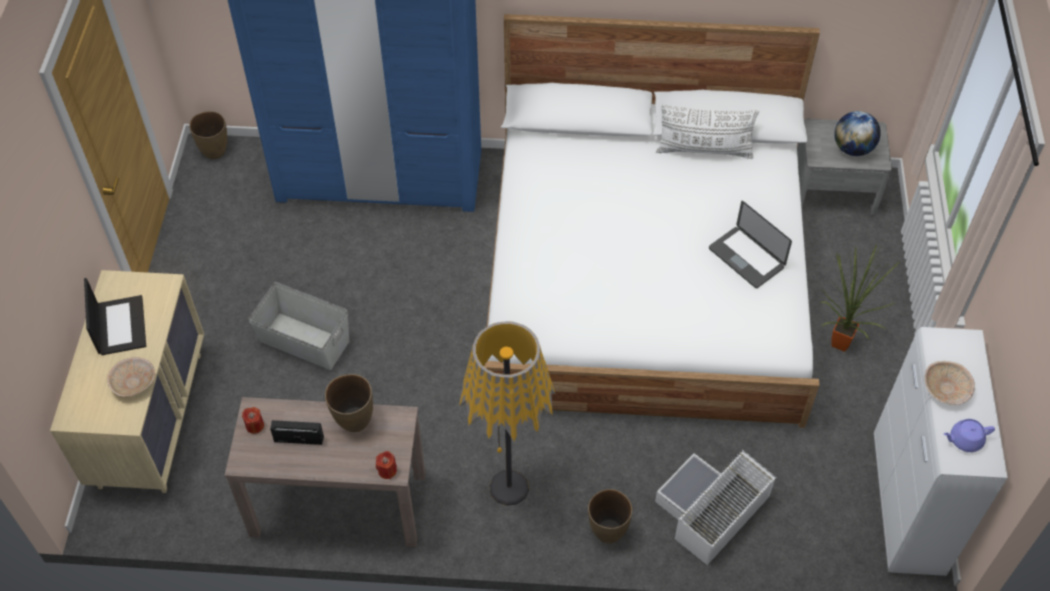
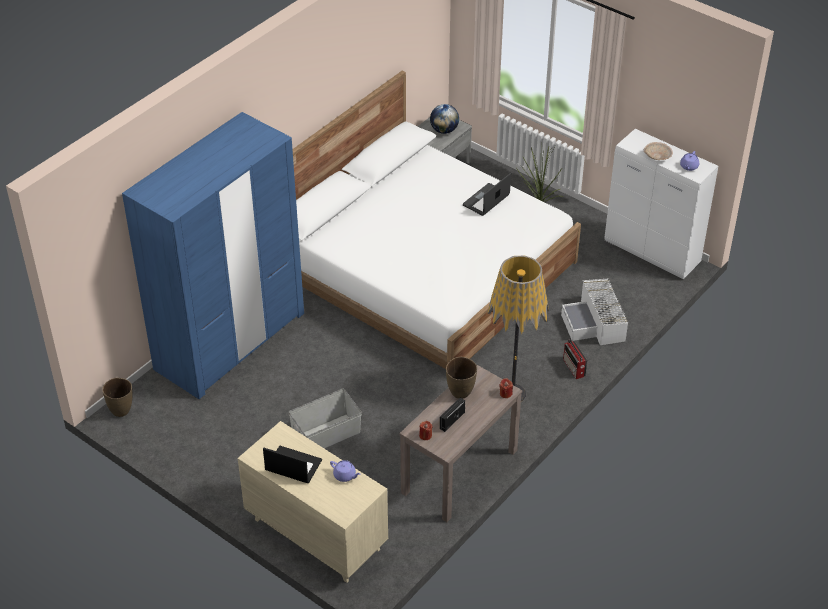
camera: 55 degrees left, 10 degrees down
beige bowl [107,357,155,397] -> purple teapot [330,460,361,482]
brown vase [588,489,632,544] -> radio [563,339,587,379]
white pillow [656,105,759,159] -> none
laptop [709,201,792,288] -> laptop turned 135 degrees clockwise [463,173,511,216]

